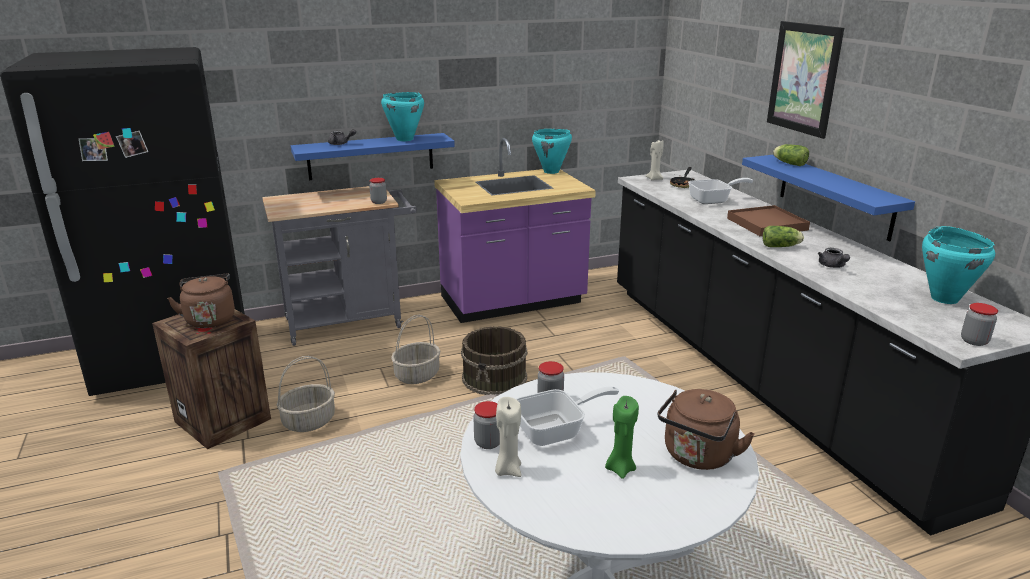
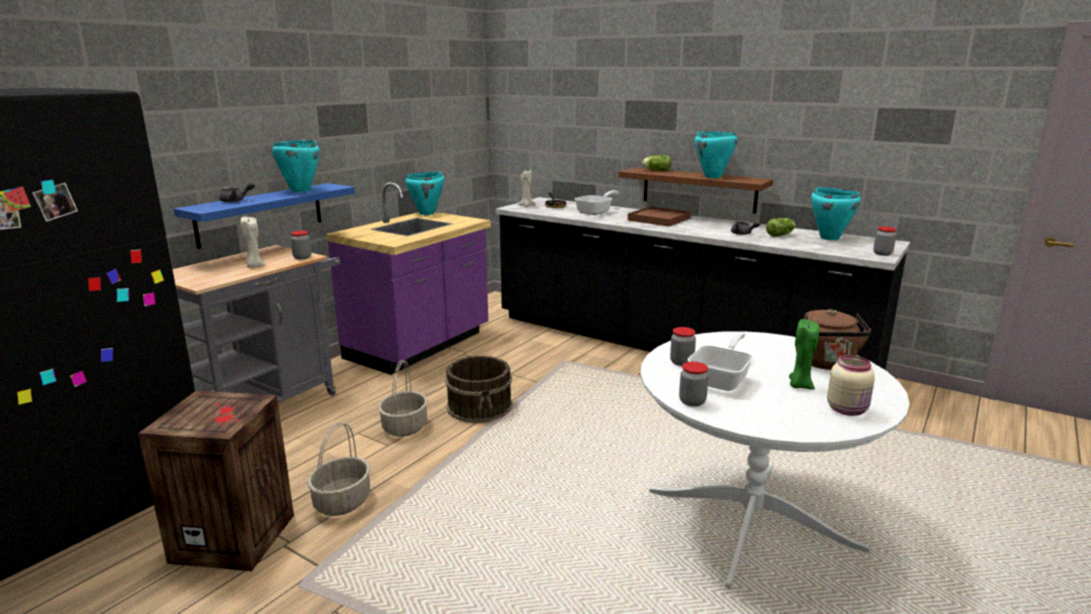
camera: 35 degrees left, 5 degrees down
brown kettle [167,274,235,328] -> none
beige candle [495,397,522,477] -> beige candle moved to [241,217,265,268]
blue shelf [742,155,915,241] -> brown shelf [619,167,773,214]
lettuce [762,226,804,247] -> lettuce moved to [766,218,795,237]
picture [767,21,844,139] -> none
none -> turquoise cooking pot [694,131,737,178]
none -> beige jar [827,355,875,416]

